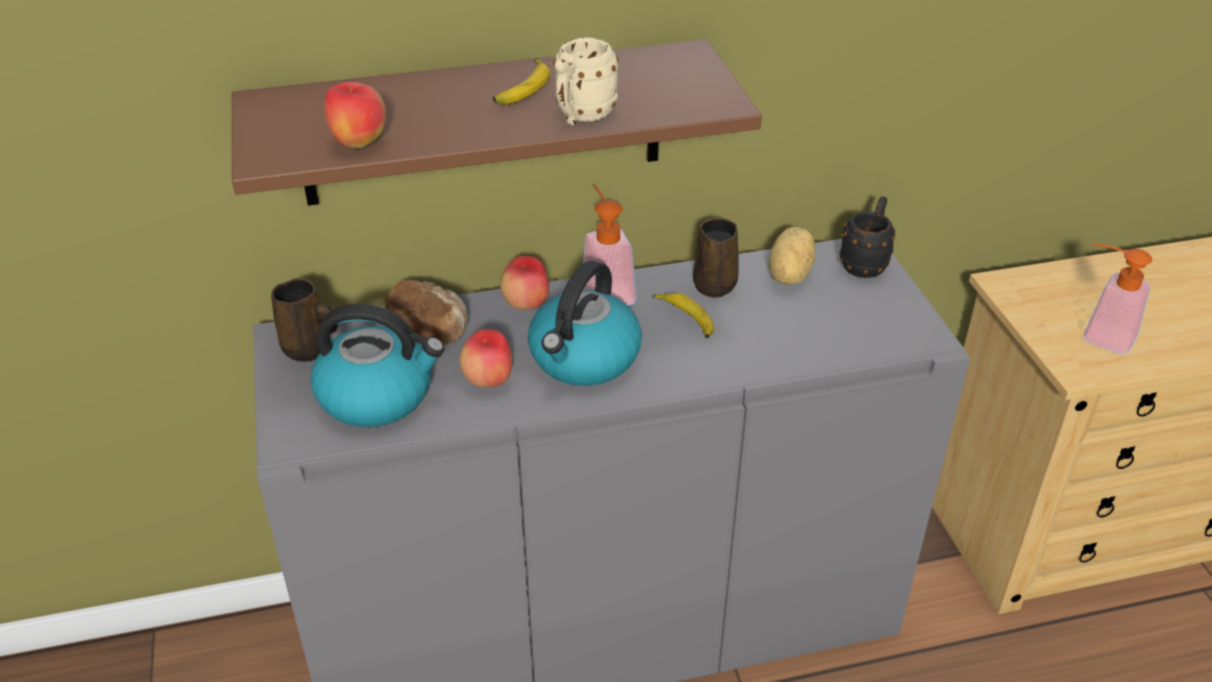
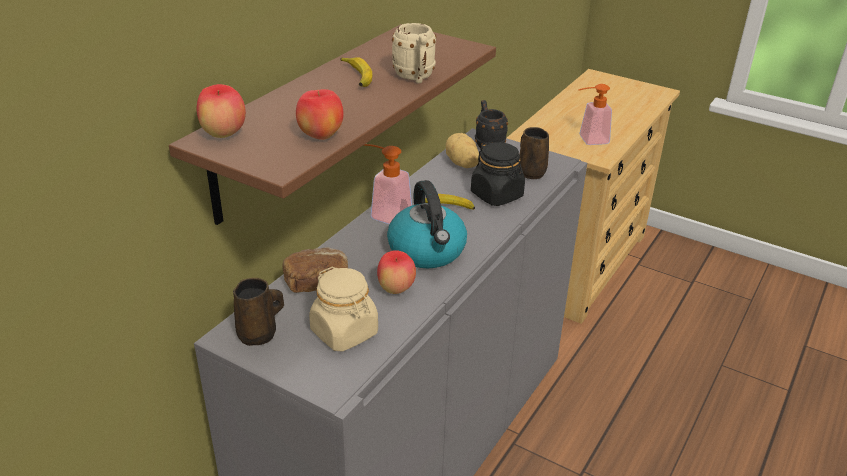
camera: 45 degrees left, 5 degrees down
kettle [310,304,444,427] -> beige jar [309,267,378,352]
apple [500,256,549,310] -> apple moved to [197,84,246,138]
brown mug [693,217,738,298] -> brown mug moved to [519,127,549,179]
none -> black jar [471,142,525,206]

